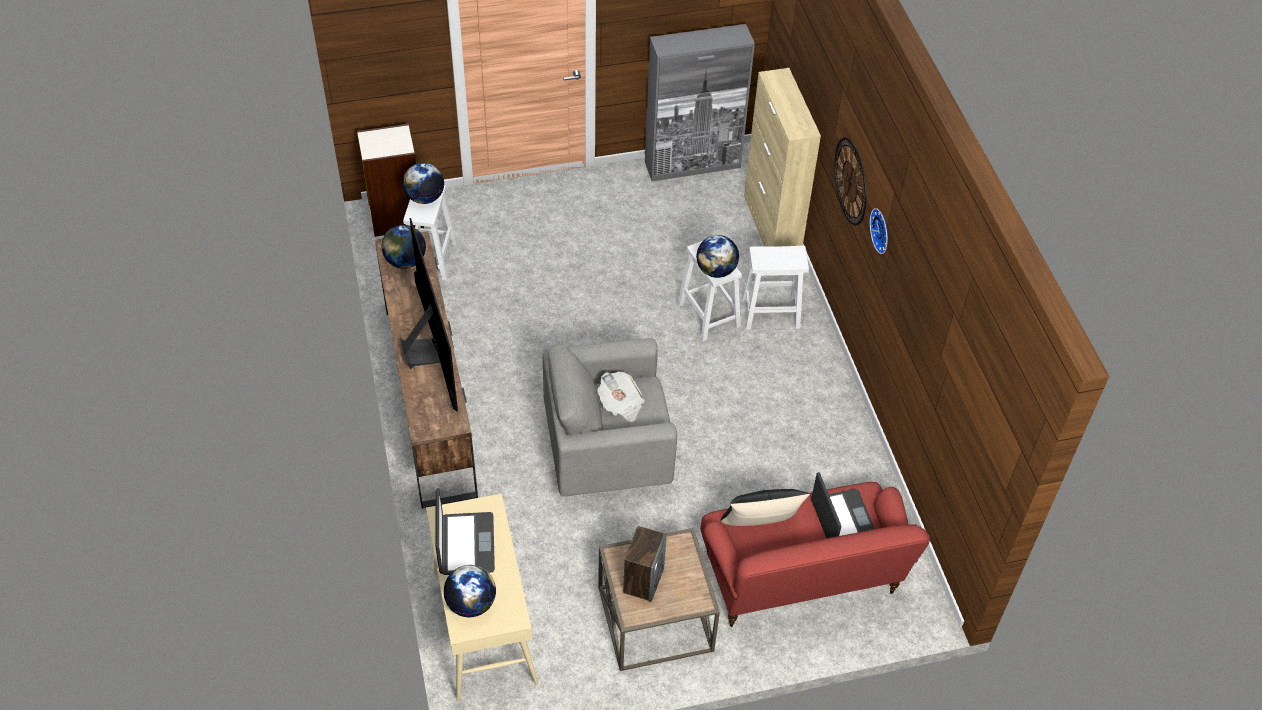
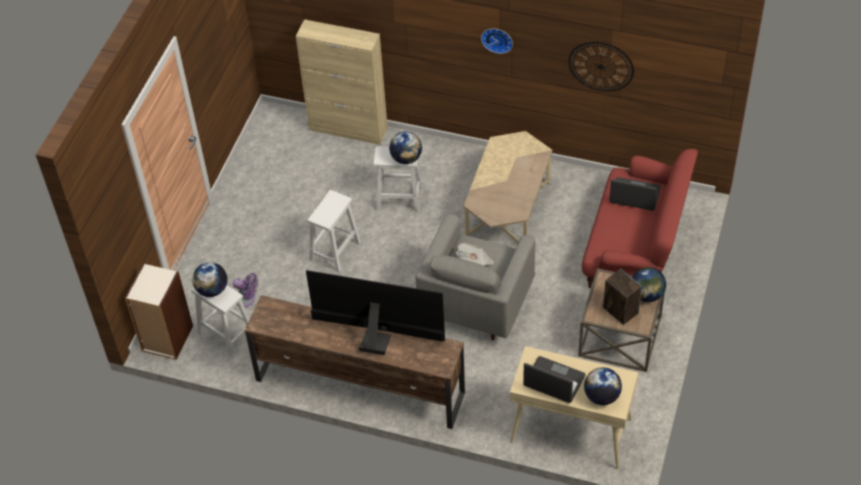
camera: 55 degrees left, 0 degrees up
globe [382,225,426,269] -> globe moved to [632,267,666,302]
grey cabinet [645,24,755,181] -> none
black pillow [720,489,811,526] -> none
white stool [742,246,809,330] -> white stool moved to [307,190,361,272]
wall clock [834,137,866,226] -> wall clock moved to [568,41,634,91]
none -> purple fan [233,273,258,307]
none -> beige coffee table [464,131,552,243]

